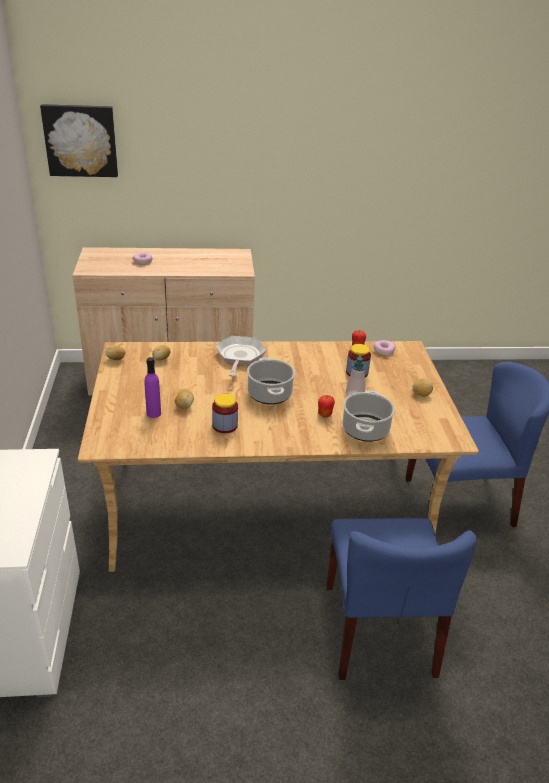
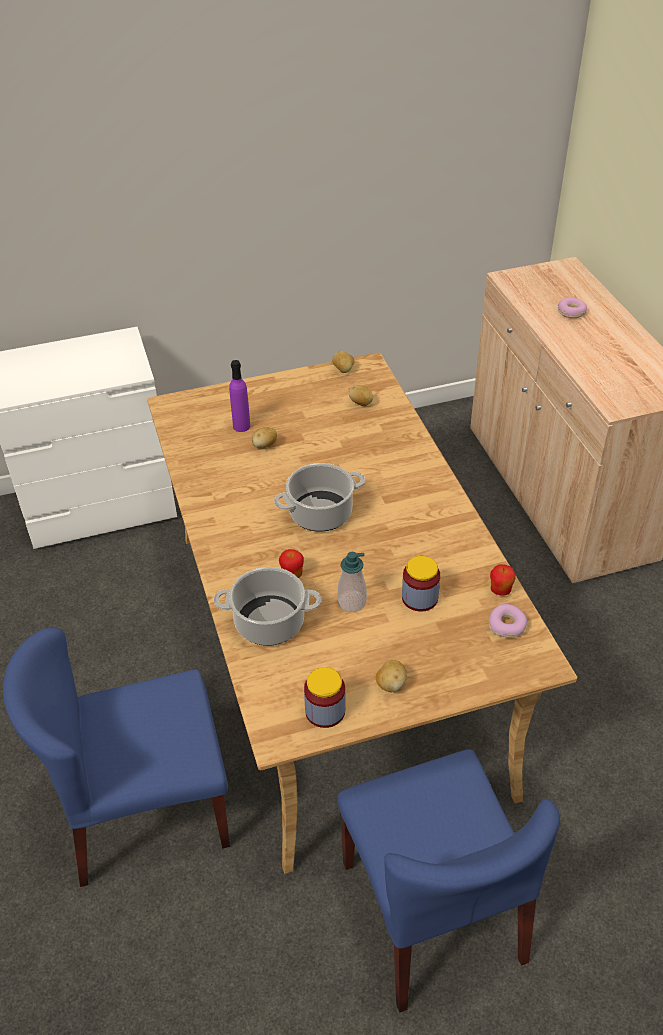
camera: 80 degrees right, 10 degrees up
picture [40,104,118,177] -> none
jar [212,394,238,433] -> jar moved to [304,667,345,728]
frying pan [215,336,266,377] -> none

